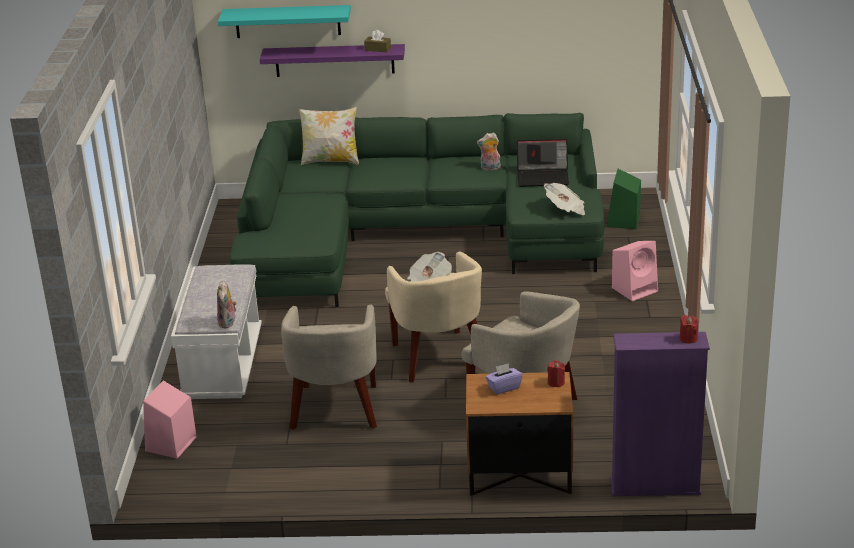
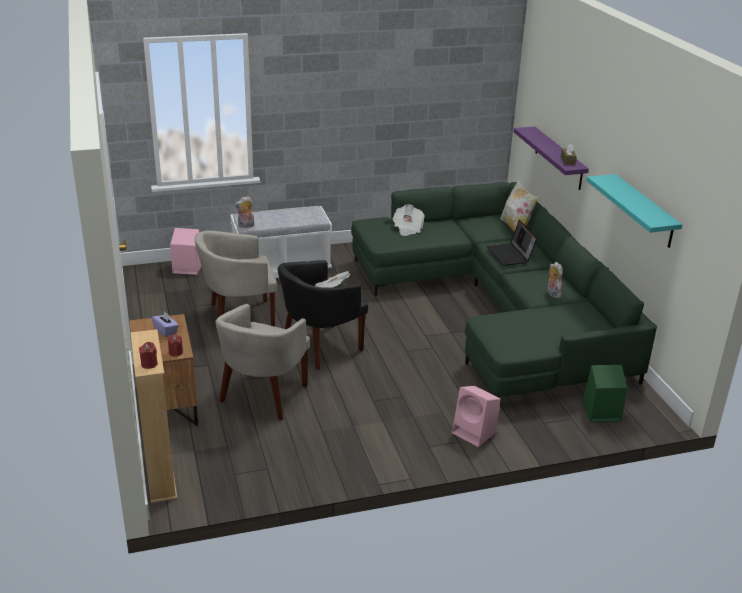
camera: 70 degrees right, 0 degrees up
turquoise shelf [218,5,351,38] -> turquoise shelf moved to [586,174,683,248]
beige armchair [385,251,482,382] -> black armchair [278,260,368,370]
laptop [517,139,569,187] -> laptop moved to [486,220,537,266]
newspaper [544,183,585,215] -> newspaper moved to [392,204,425,236]
purple bookcase [610,332,710,496] -> beige bookcase [130,329,177,503]

